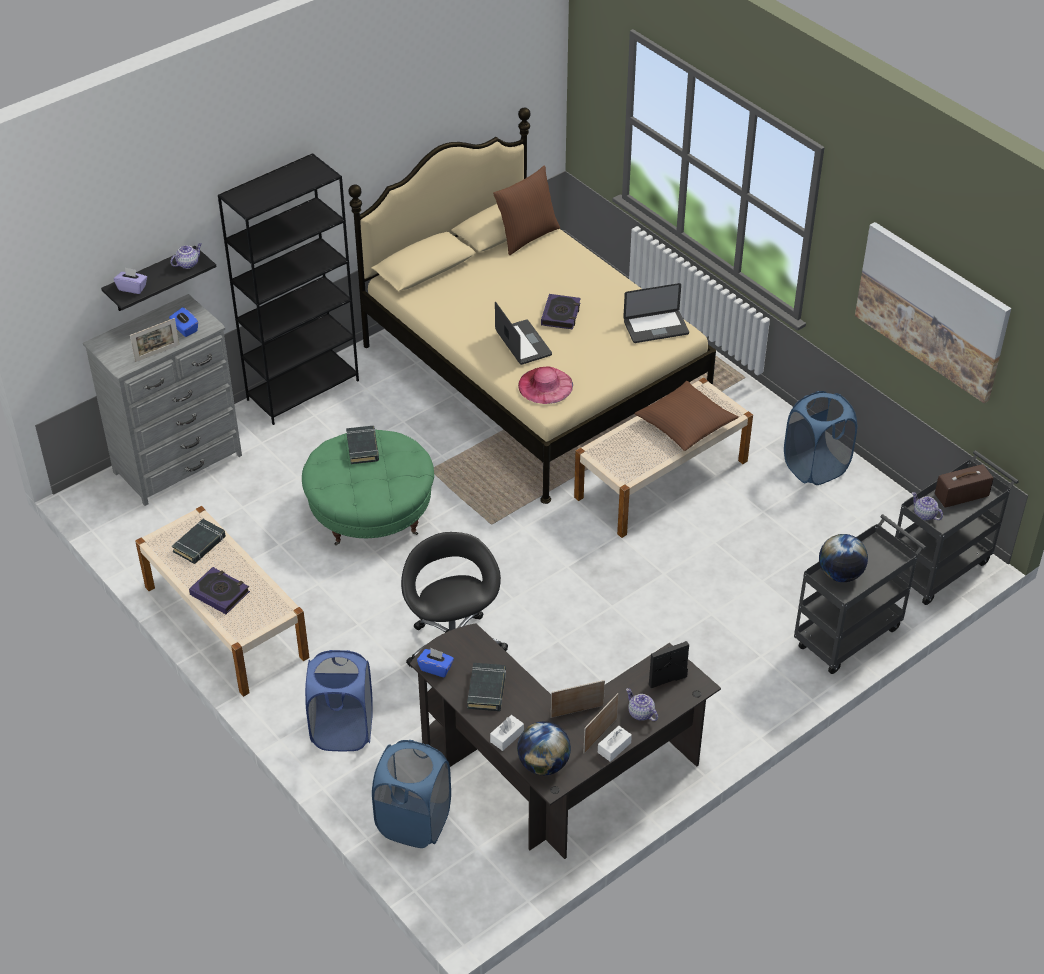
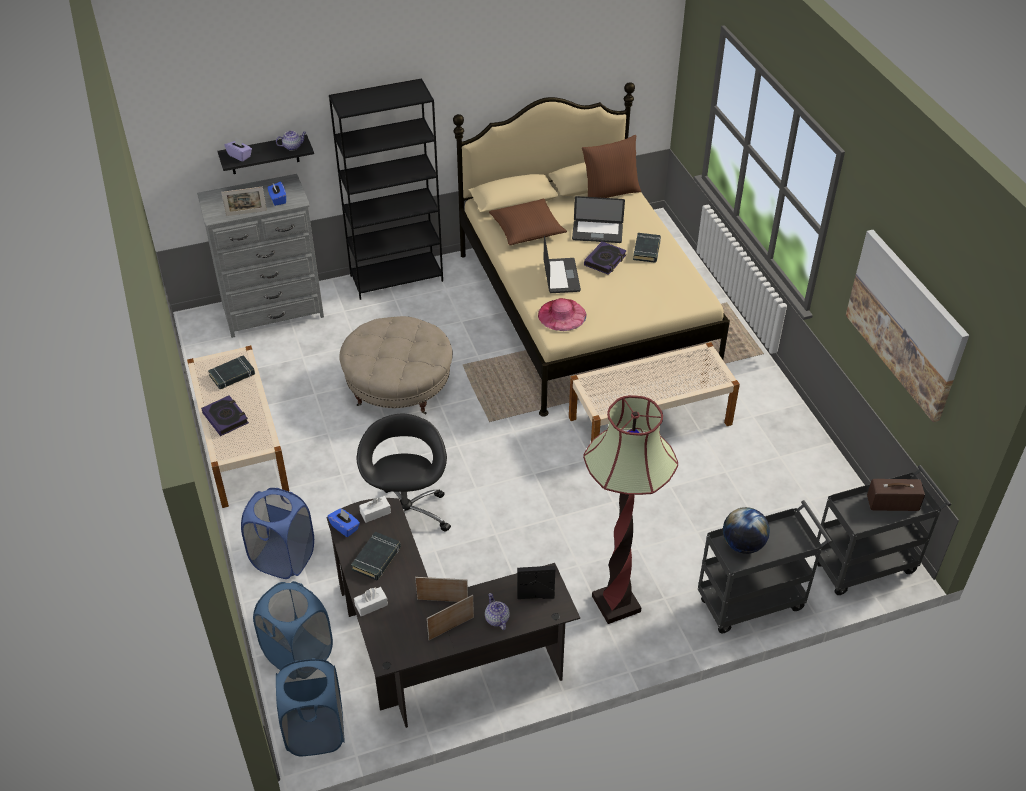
camera: 20 degrees right, 0 degrees up
green ottoman [302,430,434,545] -> beige ottoman [339,316,453,414]
black book [346,426,379,464] -> black book moved to [633,233,661,263]
globe [517,721,571,775] -> none
white tissue box [598,726,632,762] -> white tissue box moved to [359,496,391,523]
laptop [623,283,689,343] -> laptop moved to [572,196,625,243]
brown pillow [634,381,739,451] -> brown pillow moved to [489,199,567,245]
blue laundry basket [784,391,857,485] -> blue laundry basket moved to [276,658,345,756]
teapot [912,492,943,521] -> none
none -> floor lamp [583,395,678,624]

